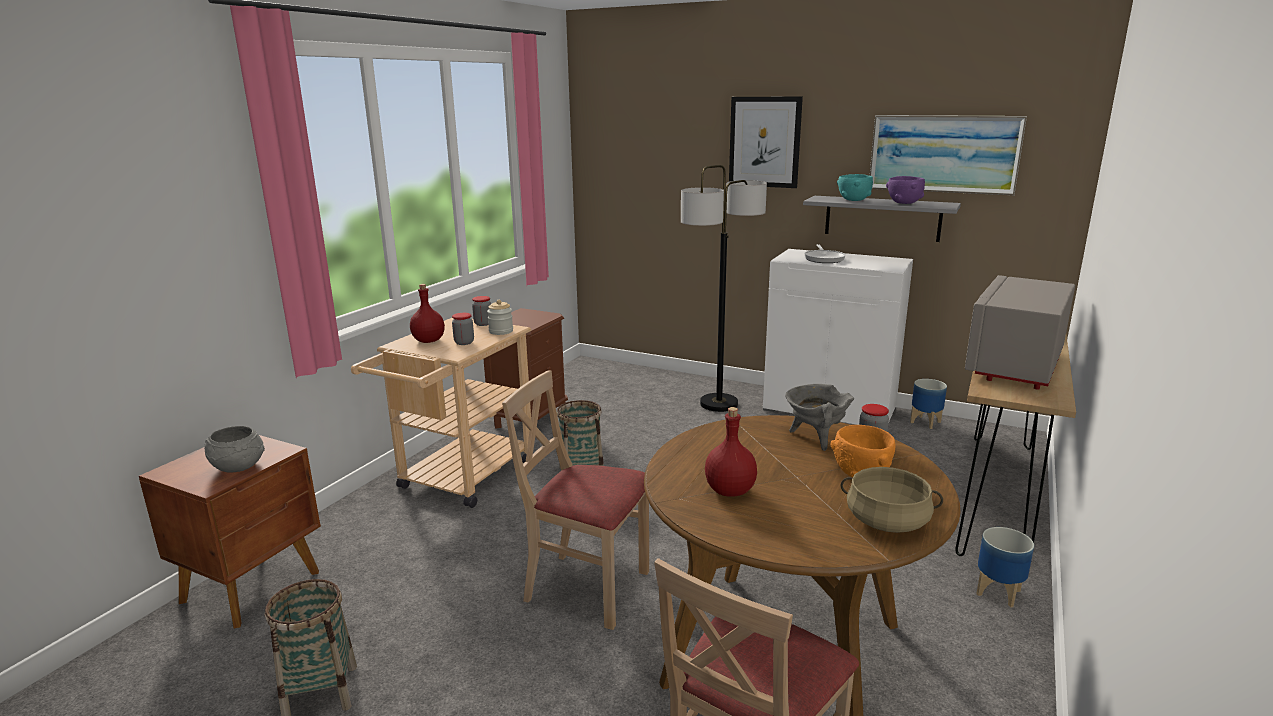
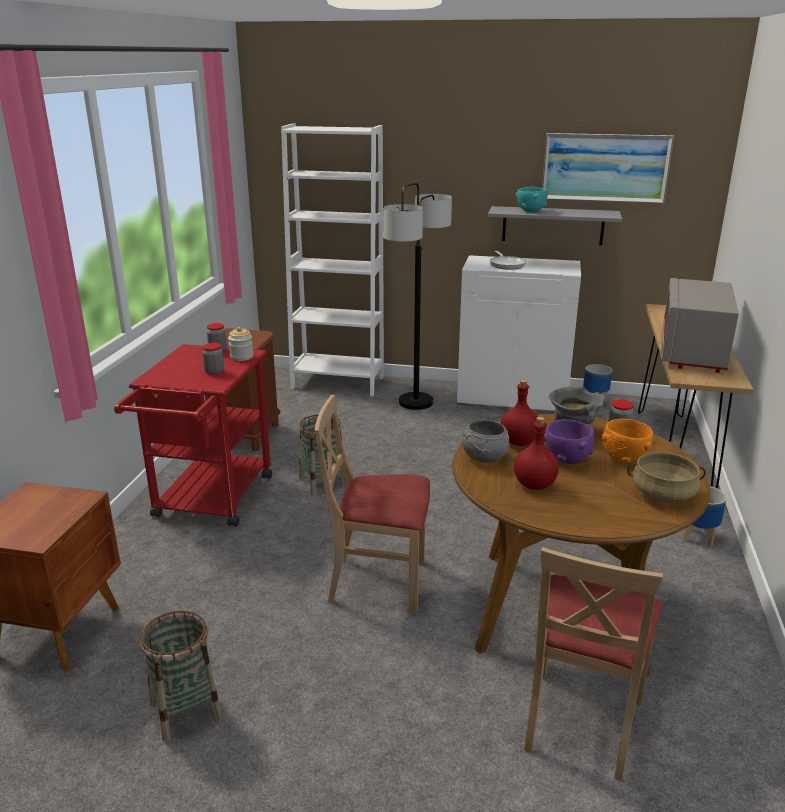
camera: 15 degrees left, 5 degrees up
grey bowl [204,426,265,472] -> grey bowl moved to [462,420,509,463]
beige cart [351,318,531,508] -> red cart [114,344,272,527]
red bottle [410,284,445,343] -> red bottle moved to [501,380,538,446]
picture [729,96,803,188] -> none
purple bowl [886,176,925,204] -> purple bowl moved to [544,419,594,464]
none -> white bookcase [281,123,384,396]

